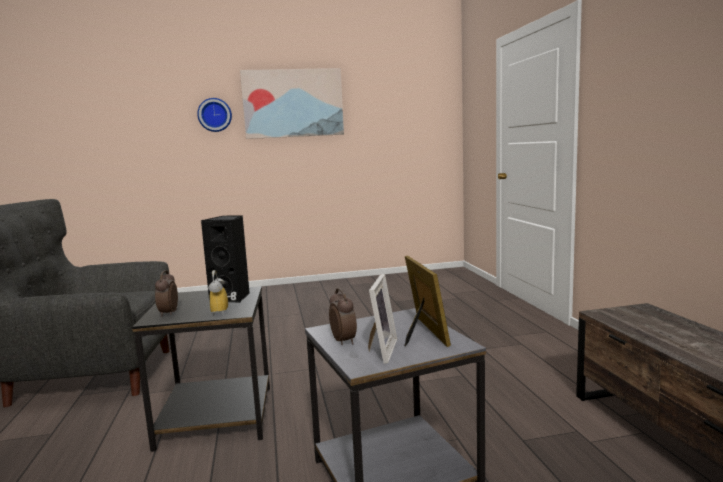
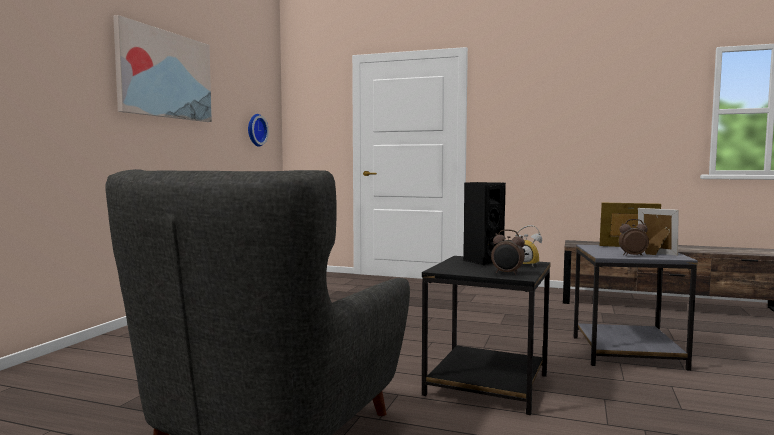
camera: 60 degrees left, 5 degrees down
wall clock [197,98,232,132] -> wall clock moved to [248,114,269,147]

